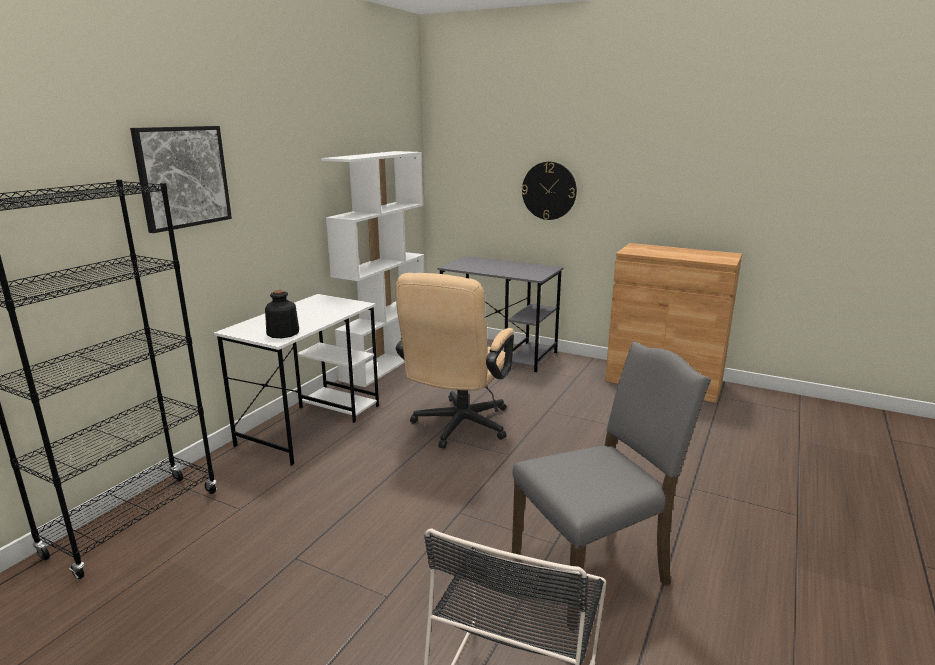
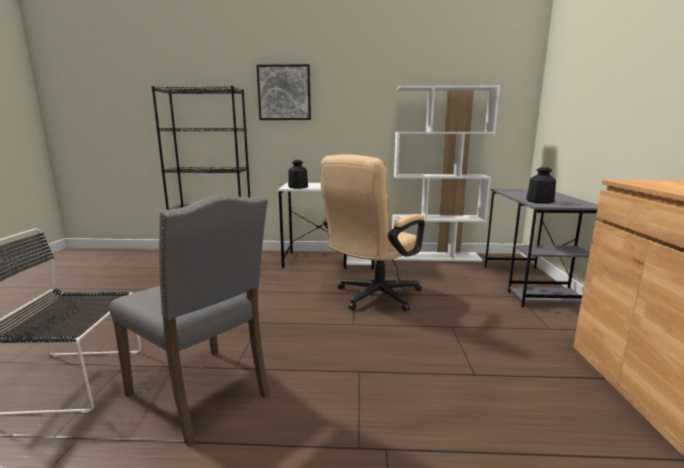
camera: 65 degrees right, 5 degrees down
beige office chair [395,273,514,449] -> beige office chair turned 45 degrees counterclockwise [320,154,425,311]
wall clock [522,162,577,220] -> none
none -> bottle [526,167,556,204]

